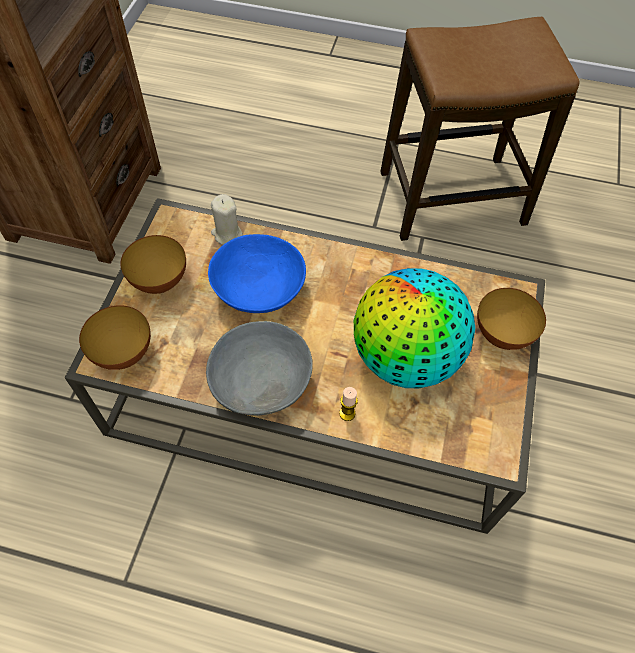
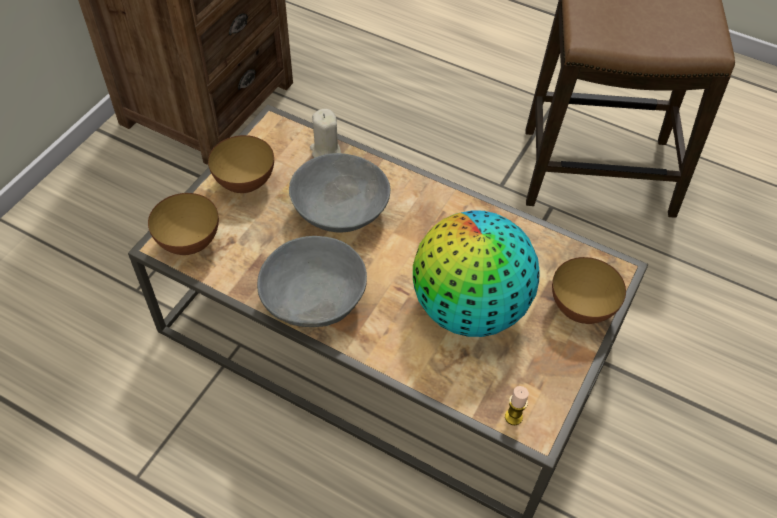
camera: 15 degrees right, 5 degrees down
blue bowl [208,234,306,313] -> grey bowl [289,153,390,232]
candle [339,387,358,421] -> candle moved to [505,386,529,425]

